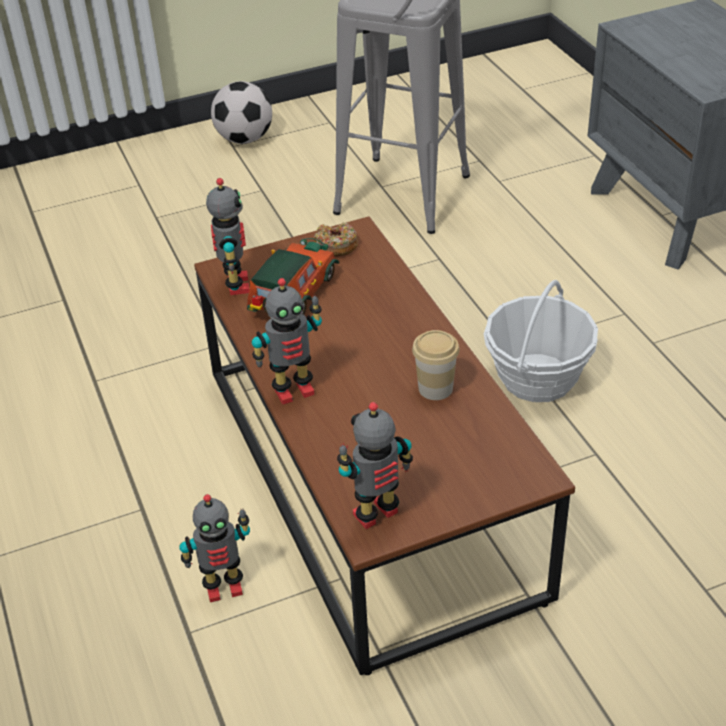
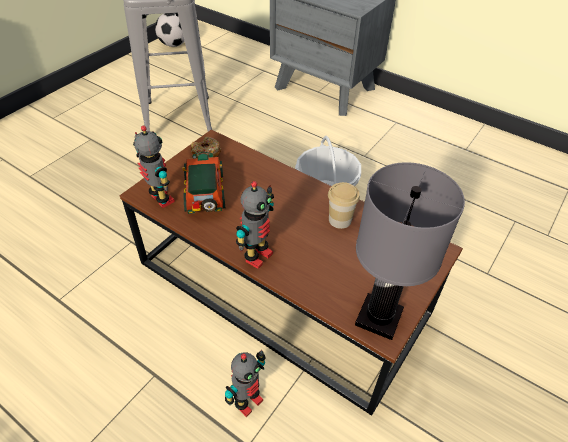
camera: 35 degrees left, 5 degrees up
football [211,81,272,144] -> football moved to [155,13,185,47]
toy robot [337,402,413,529] -> grey table lamp [355,162,465,340]

